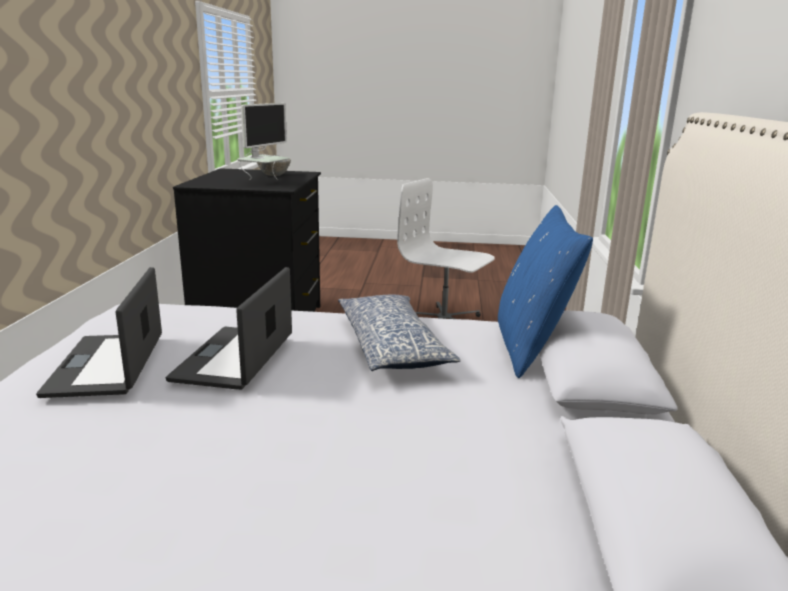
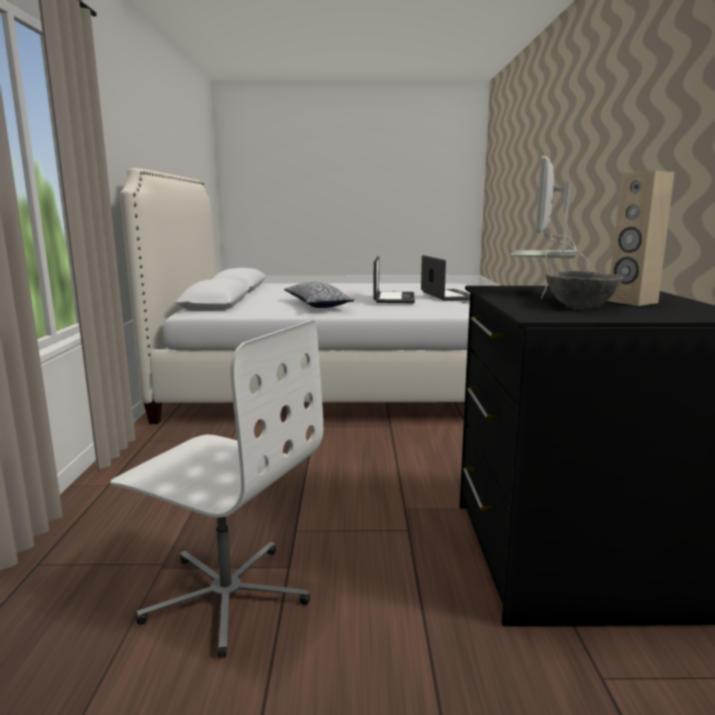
camera: 175 degrees right, 5 degrees down
blue pillow [498,205,593,378] -> none
none -> beige speaker [607,171,675,306]

